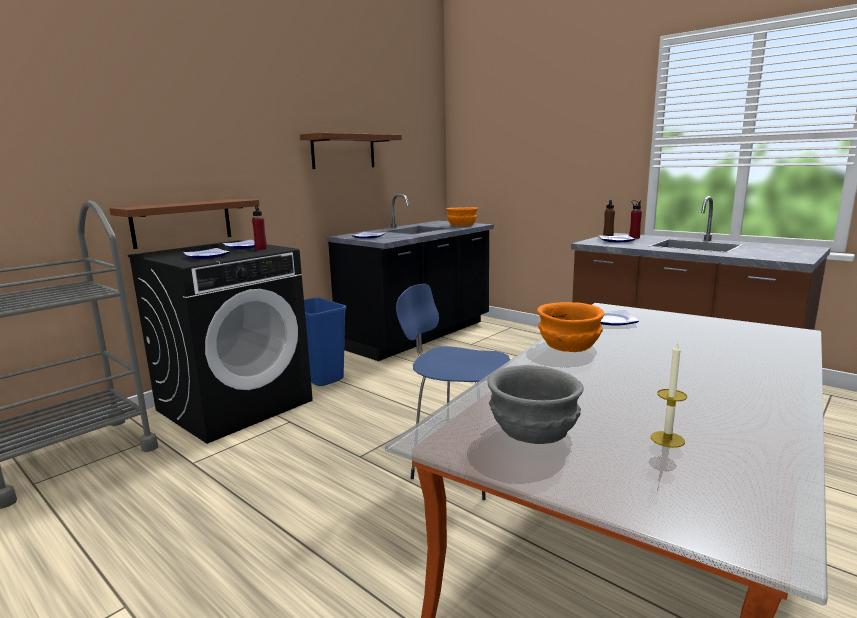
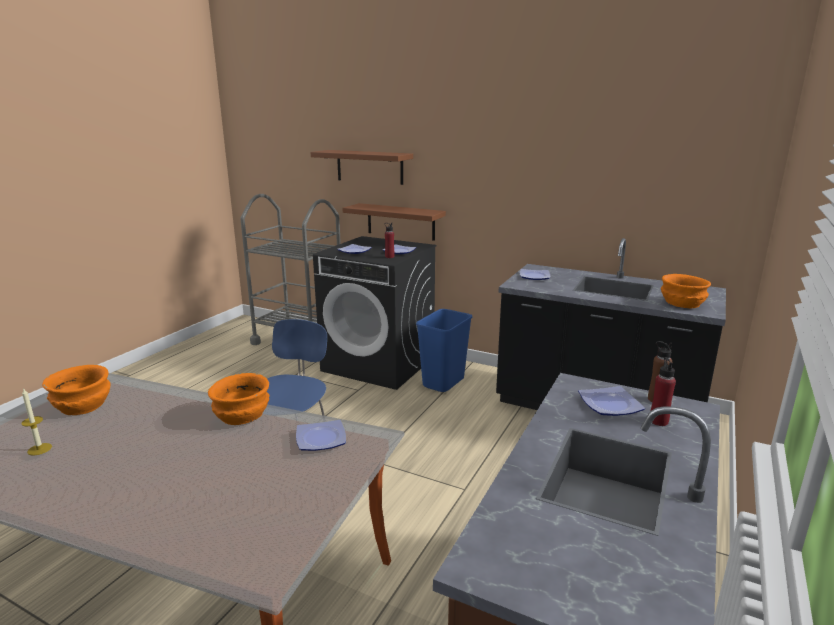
camera: 75 degrees right, 5 degrees up
brown shelf [300,133,402,169] -> brown shelf moved to [310,150,413,185]
grey bowl [487,365,584,444] -> orange bowl [42,365,111,415]

